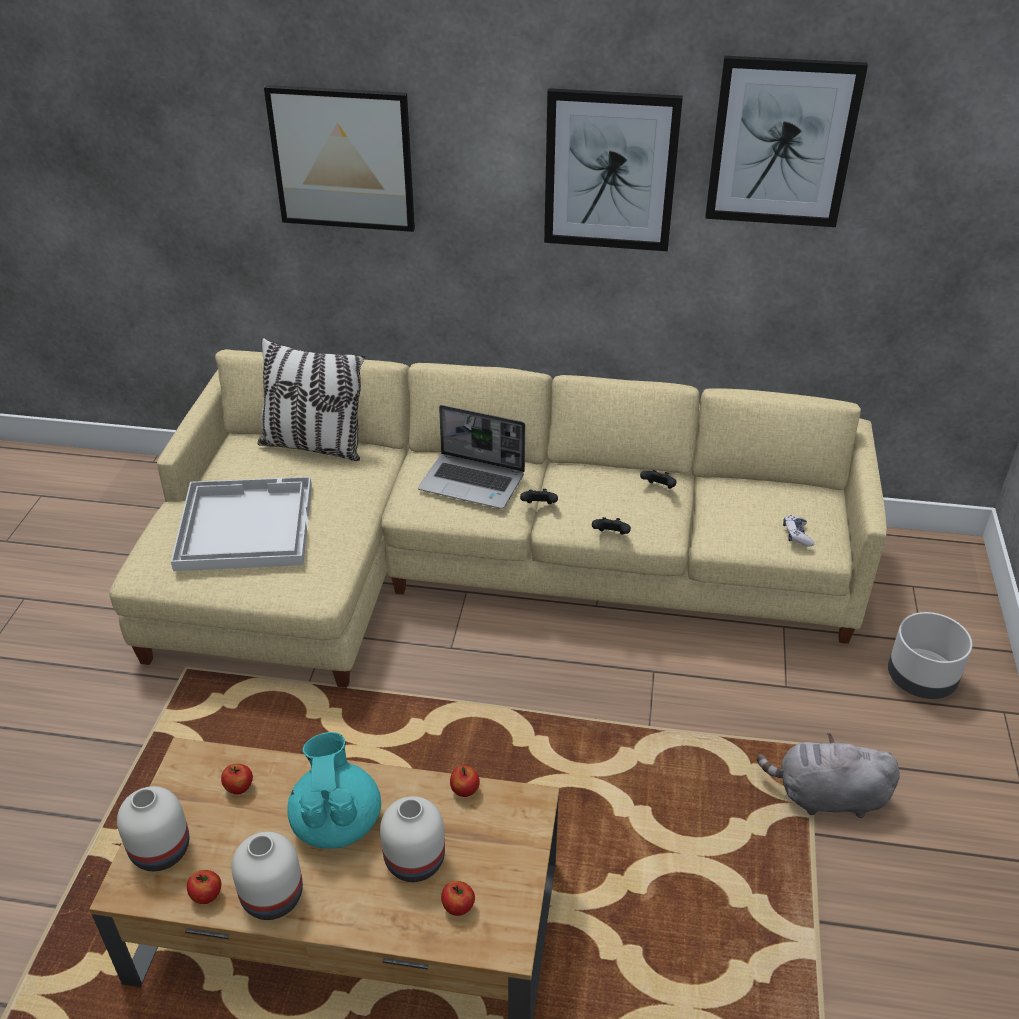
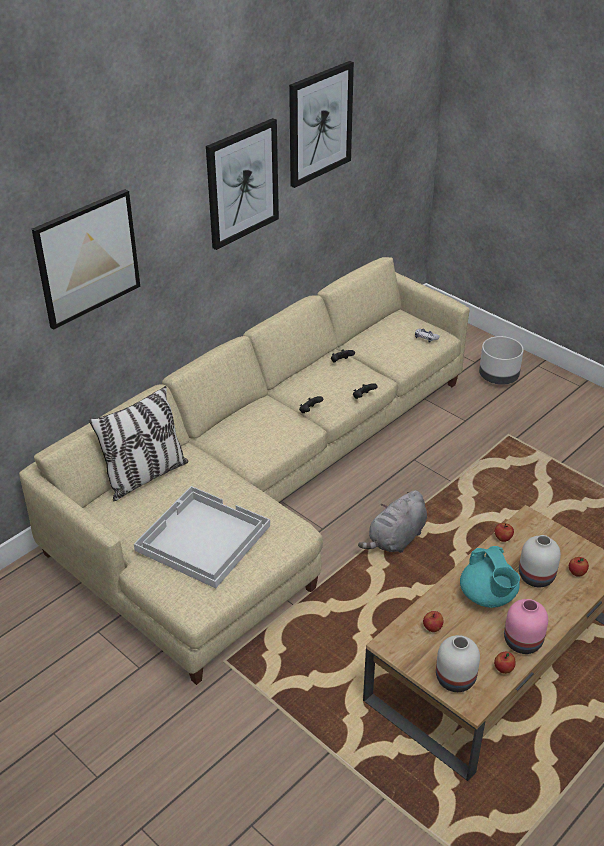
camera: 55 degrees left, 0 degrees up
white vase [231,832,303,920] -> pink vase [504,599,548,654]
turquoise teapot [287,732,381,849] -> turquoise teapot turned 135 degrees counterclockwise [460,546,520,608]
laptop [418,405,525,509] -> none
grey plush toy [756,733,900,818] -> grey plush toy moved to [358,490,427,553]

